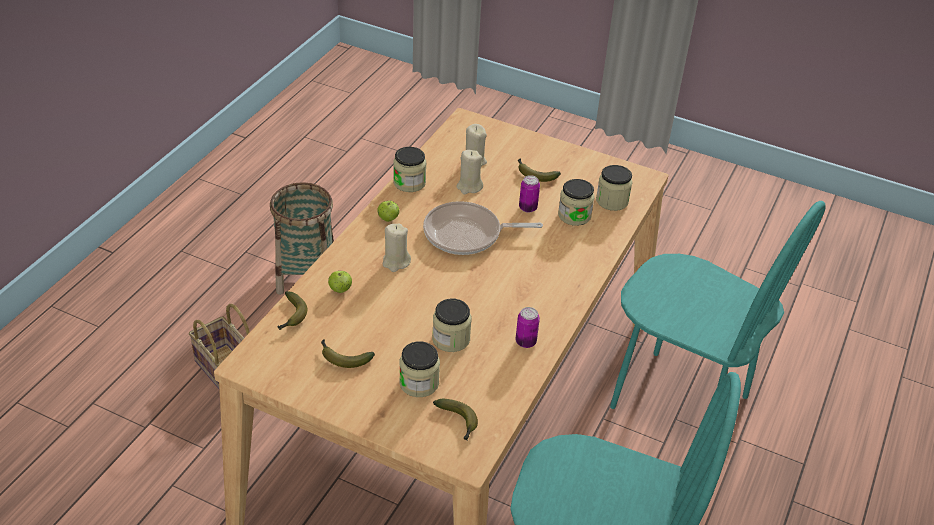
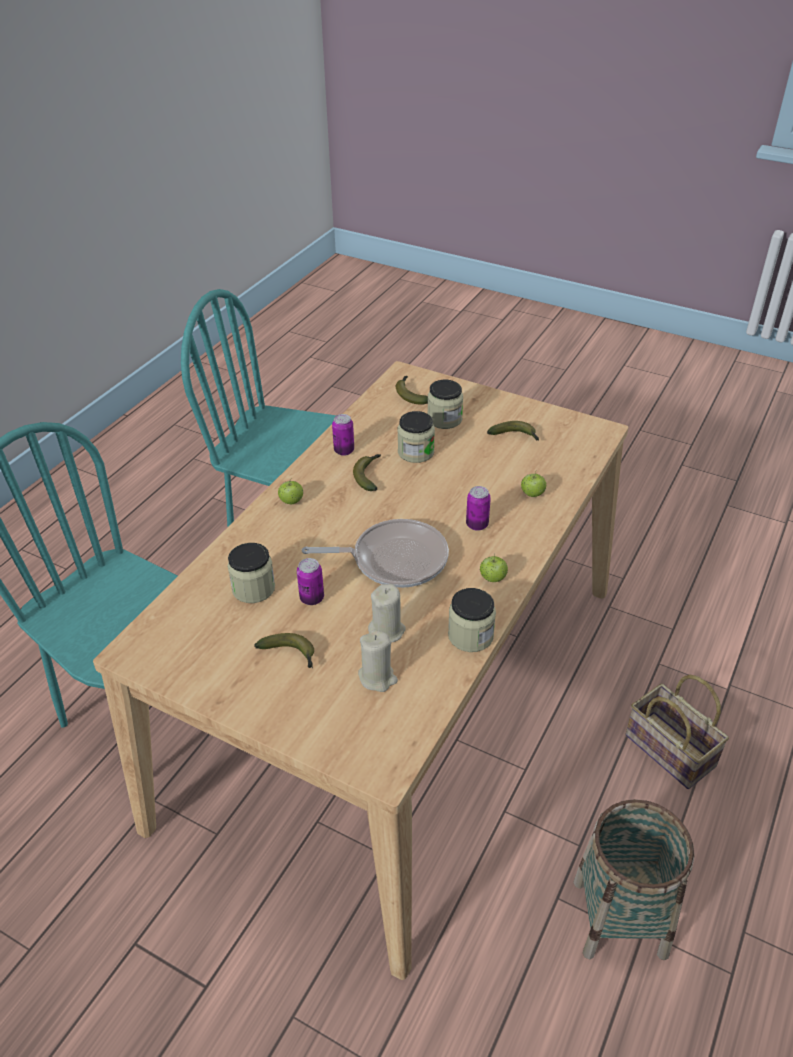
camera: 175 degrees left, 0 degrees up
banana [278,291,307,330] -> banana moved to [353,454,381,491]
beige candle [383,223,411,272] -> can [466,486,491,531]
jar [596,165,632,211] -> none
none -> apple [278,480,303,504]

